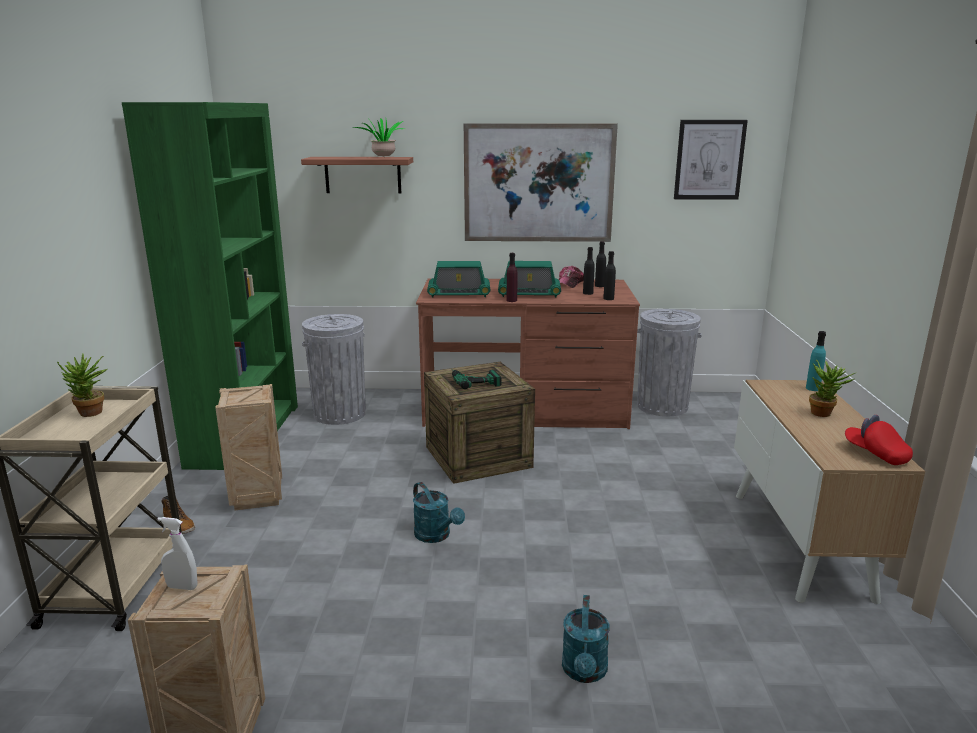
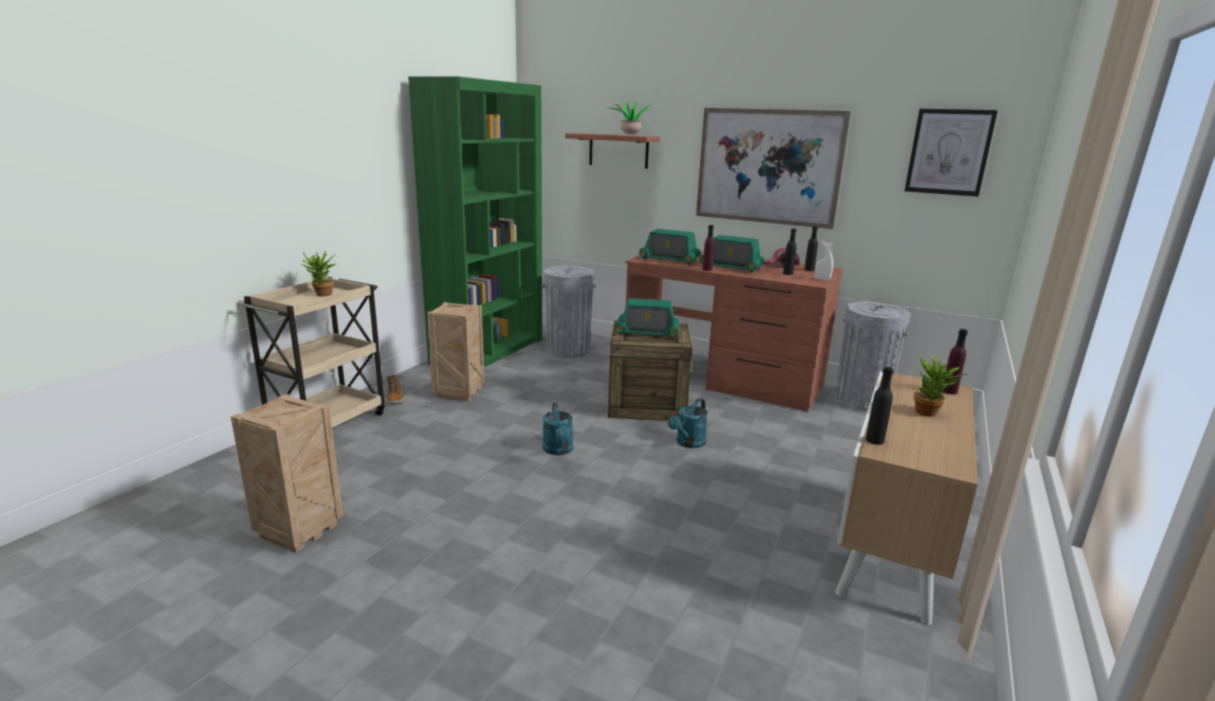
camera: 25 degrees right, 0 degrees up
white spray bottle [157,517,198,590] -> white spray bottle moved to [815,242,833,281]
power drill [452,370,502,389] -> radio [615,298,679,338]
turquoise watering can [562,595,609,683] -> turquoise watering can moved to [668,398,708,448]
black bottle [603,251,616,300] -> black bottle moved to [866,367,894,445]
turquoise bottle [806,331,826,391] -> purple bottle [942,329,968,395]
red cap [845,415,913,465] -> none

